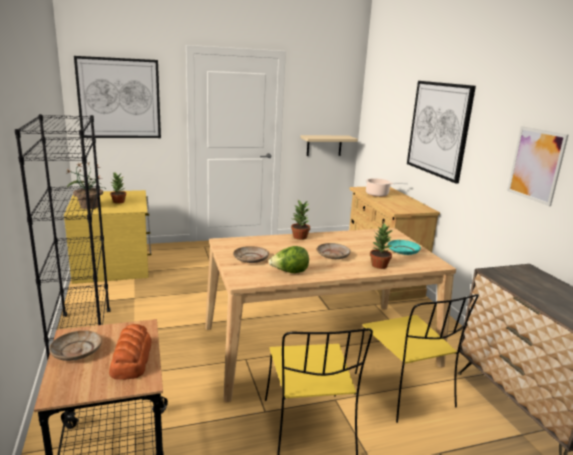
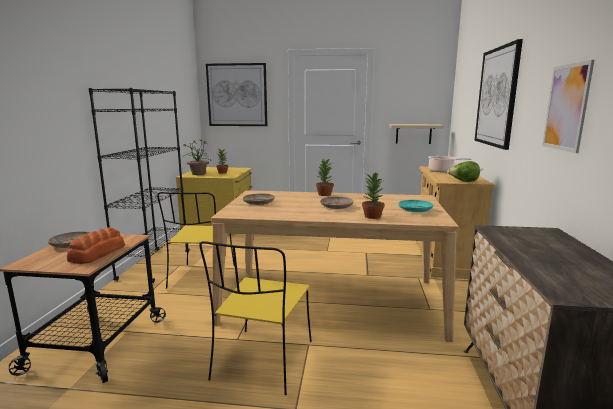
camera: 25 degrees right, 5 degrees down
lettuce [269,246,309,273] -> lettuce moved to [447,161,480,182]
yellow chair [355,294,479,423] -> yellow chair moved to [157,192,235,289]

